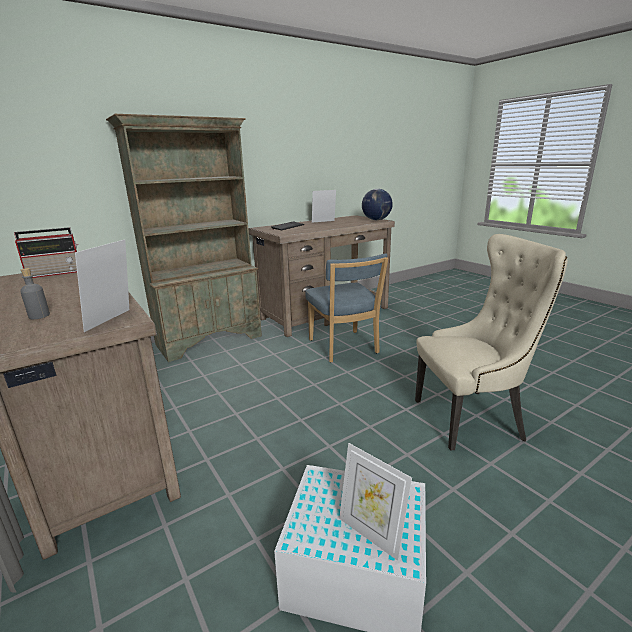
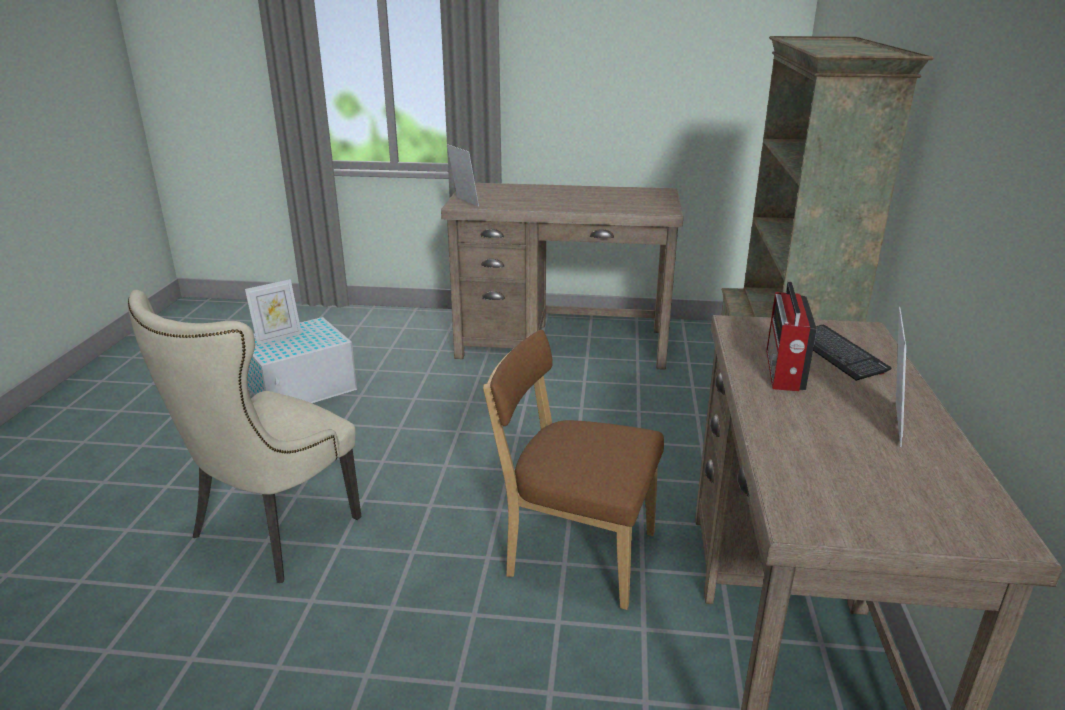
camera: 130 degrees right, 5 degrees up
radio [14,227,78,278] -> radio moved to [766,282,817,391]
grey bottle [20,268,50,319] -> none
blue chair [306,254,388,362] -> brown chair [483,330,664,610]
picture frame [339,443,412,561] -> picture frame turned 150 degrees clockwise [245,279,302,345]
globe [362,189,393,220] -> none

